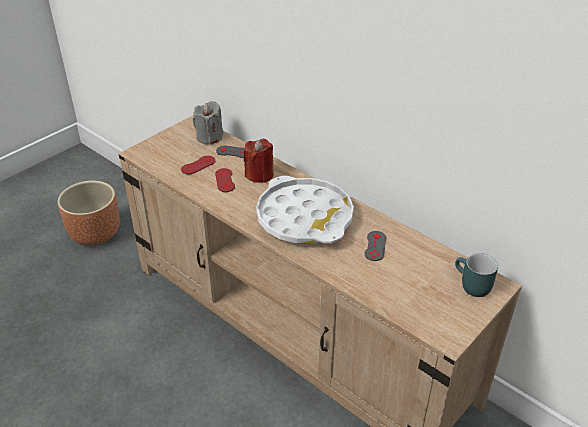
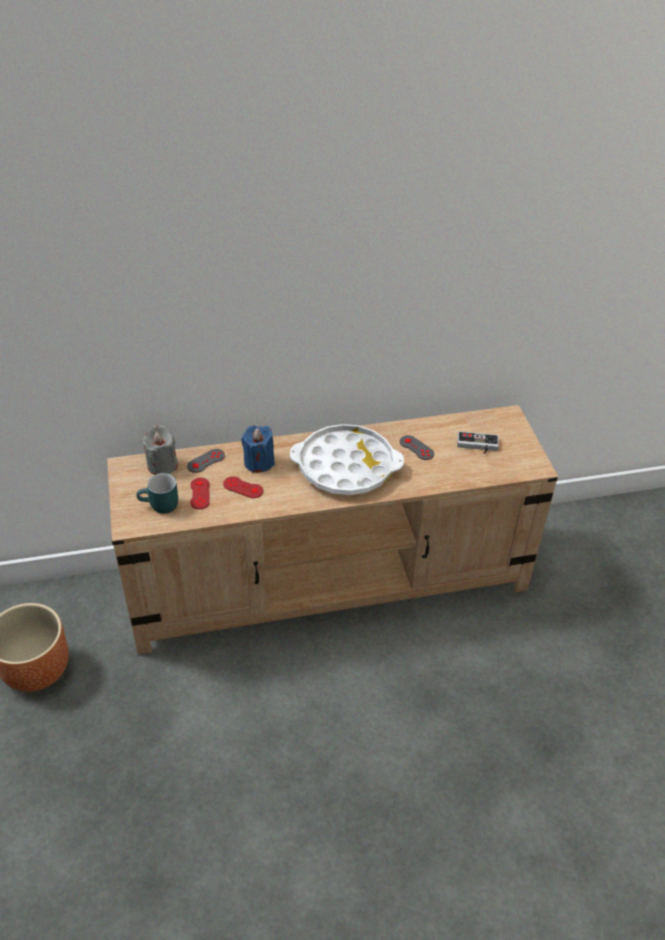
camera: 55 degrees left, 5 degrees up
red candle [244,139,274,183] -> blue candle [241,426,275,473]
turquoise mug [455,253,498,297] -> turquoise mug moved to [136,473,178,514]
none -> game controller [457,431,499,454]

